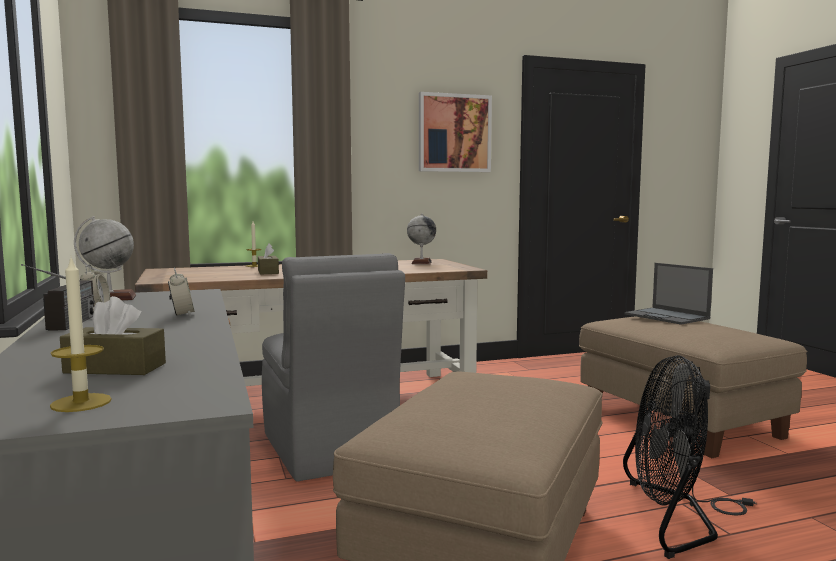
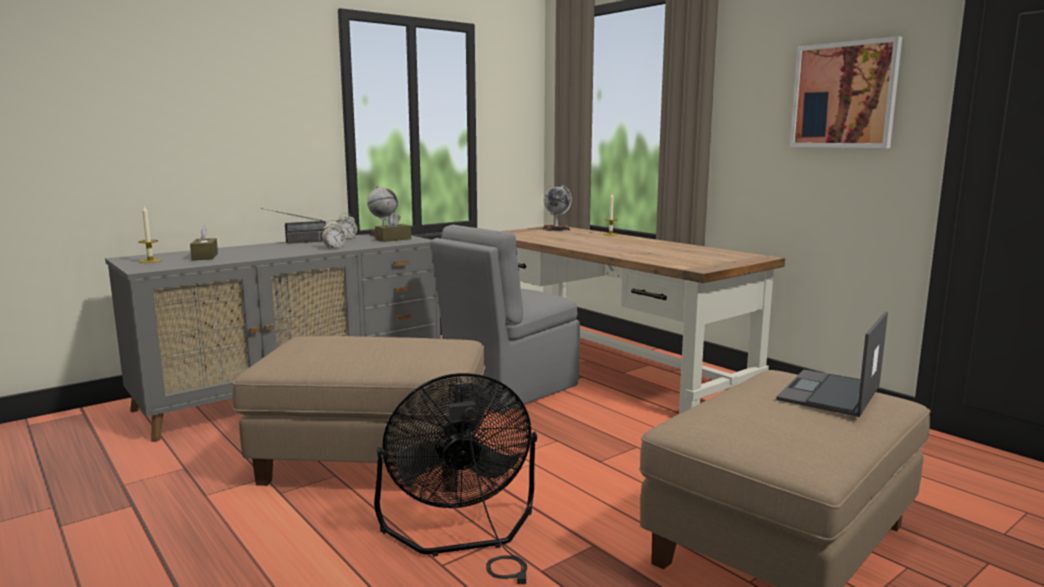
camera: 70 degrees right, 5 degrees up
brown tissue box [258,243,279,275] -> brown tissue box moved to [375,213,411,242]
globe [407,214,436,264] -> globe moved to [543,185,572,231]

